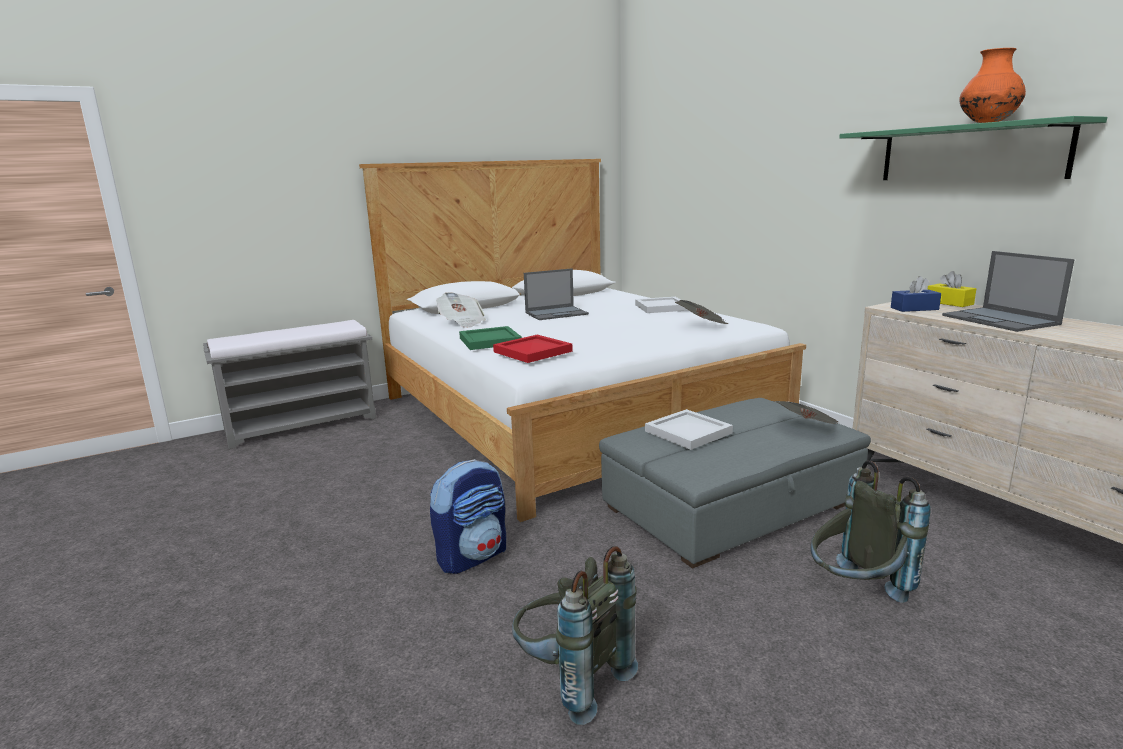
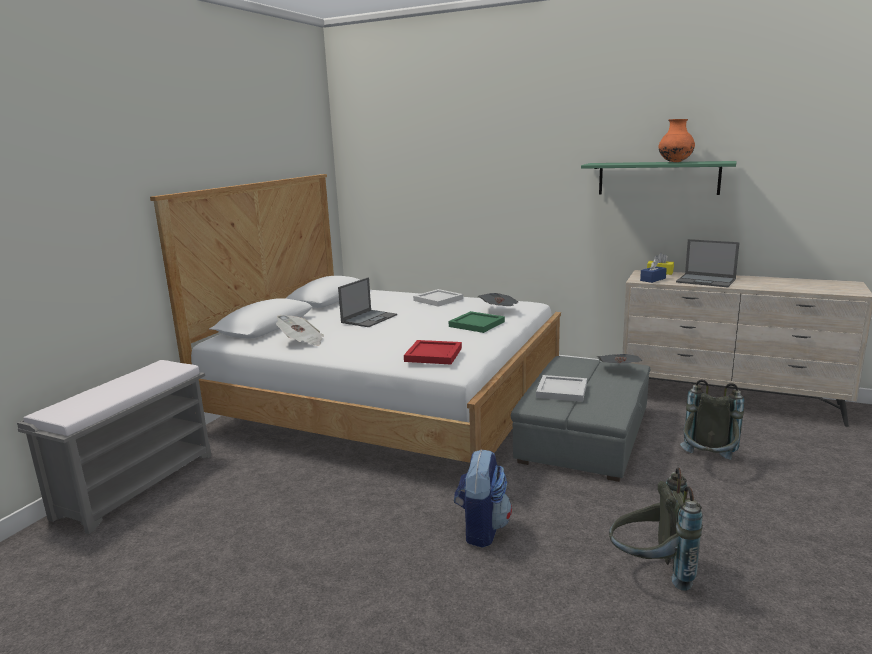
camera: 35 degrees left, 0 degrees up
green tray [459,326,522,350] -> green tray moved to [449,311,505,333]

